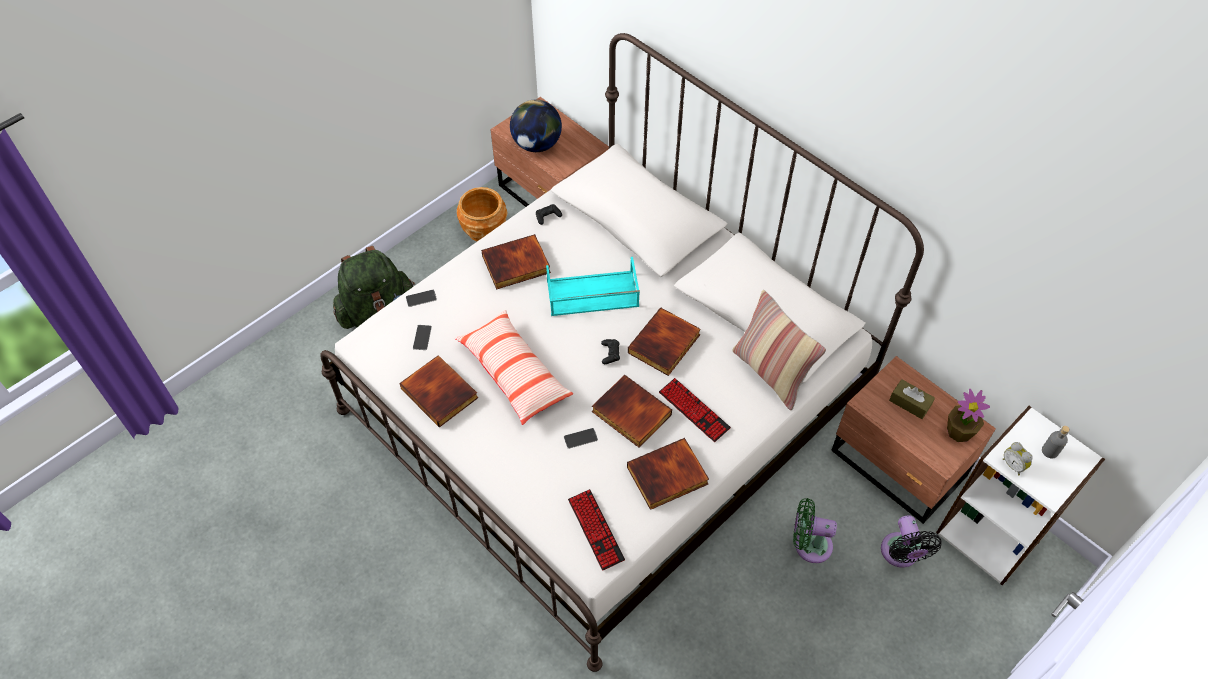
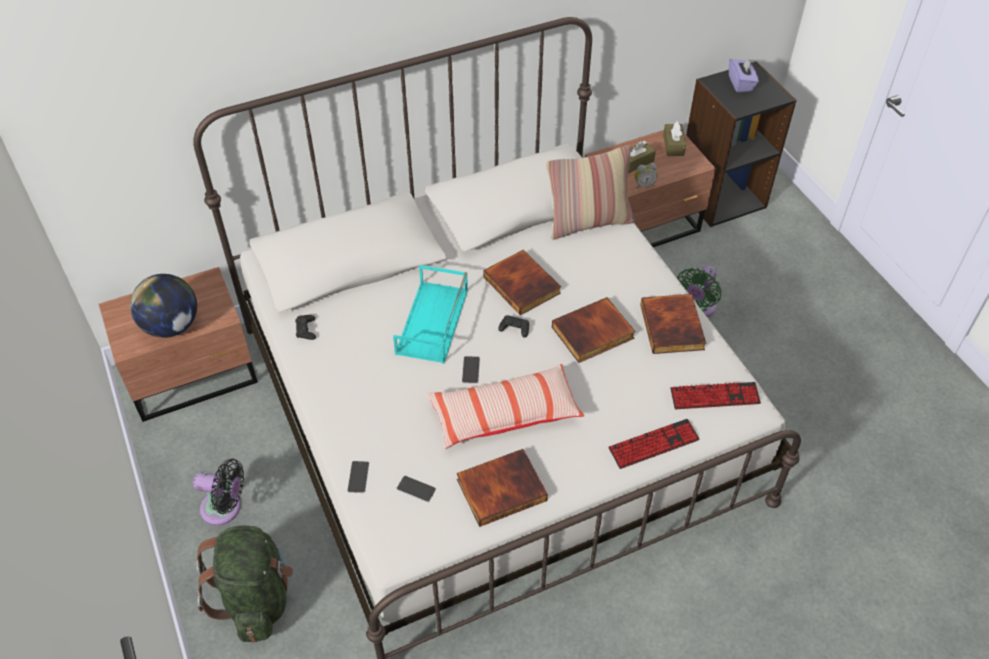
camera: 70 degrees left, 5 degrees down
brown planter [457,187,507,242] -> none
book [481,234,551,290] -> none
phone [564,428,598,449] -> phone moved to [462,356,480,384]
keyboard [659,378,731,442] -> keyboard moved to [608,419,700,469]
black fan [881,515,942,568] -> black fan moved to [193,459,244,525]
white bookcase [936,406,1105,585] -> black bookcase [686,61,797,227]
potted plant [947,389,990,442] -> brown tissue box [663,121,686,156]
alarm clock [1003,442,1033,476] -> alarm clock moved to [634,163,657,189]
grey bottle [1042,426,1070,458] -> purple tissue box [729,58,759,92]

